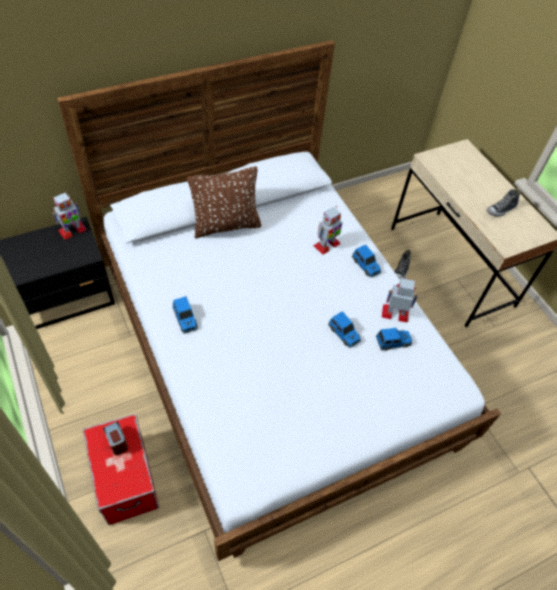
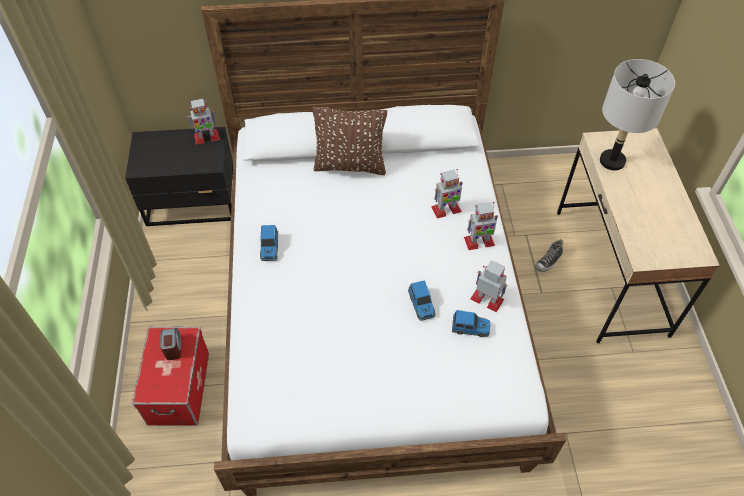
camera: 25 degrees right, 0 degrees up
toy car [352,244,381,278] -> toy robot [464,202,498,250]
shoe [486,189,521,217] -> none
none -> grey table lamp [600,59,675,171]

